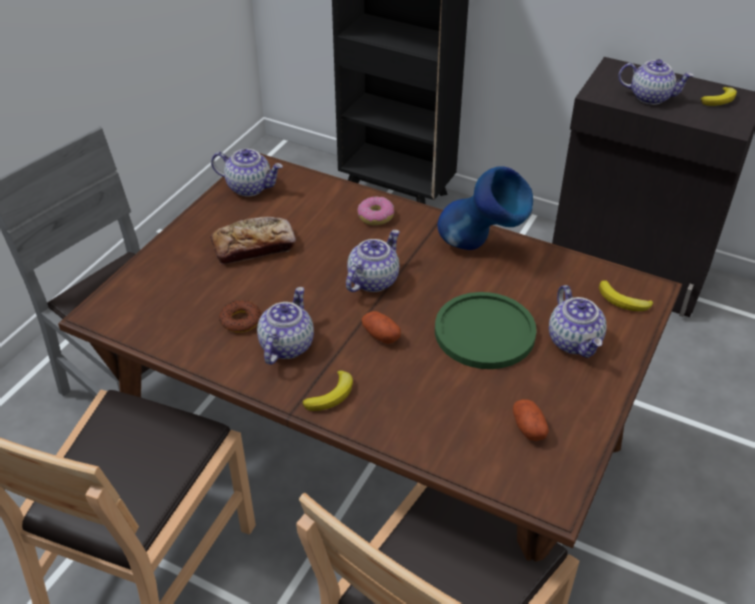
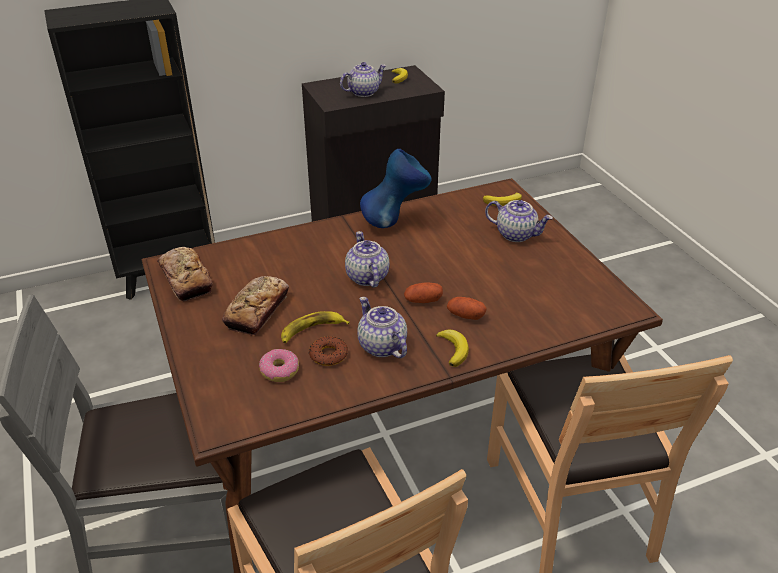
camera: 50 degrees left, 5 degrees down
teapot [211,149,283,197] -> bread [157,247,213,301]
donut [357,196,394,225] -> donut moved to [259,349,299,382]
green plate [435,292,537,369] -> none
potato [513,399,549,441] -> potato moved to [447,297,487,320]
none -> banana [281,311,350,343]

